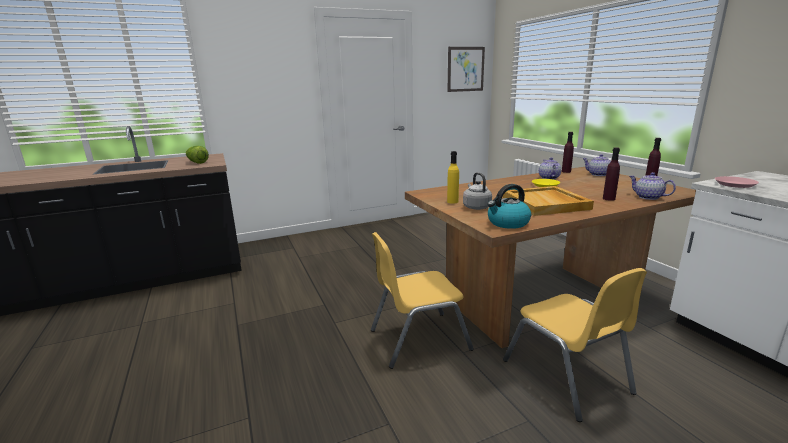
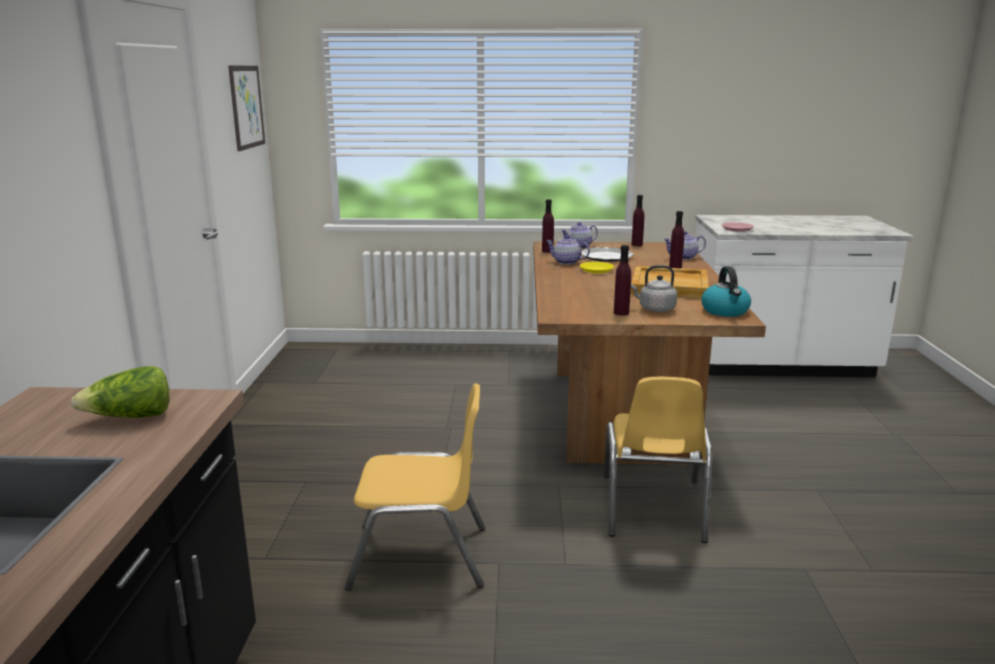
camera: 65 degrees left, 0 degrees up
yellow bottle [447,151,459,203] -> purple bottle [614,245,631,316]
yellow chair [503,268,647,422] -> yellow chair moved to [345,383,485,591]
none -> plate [581,247,634,262]

